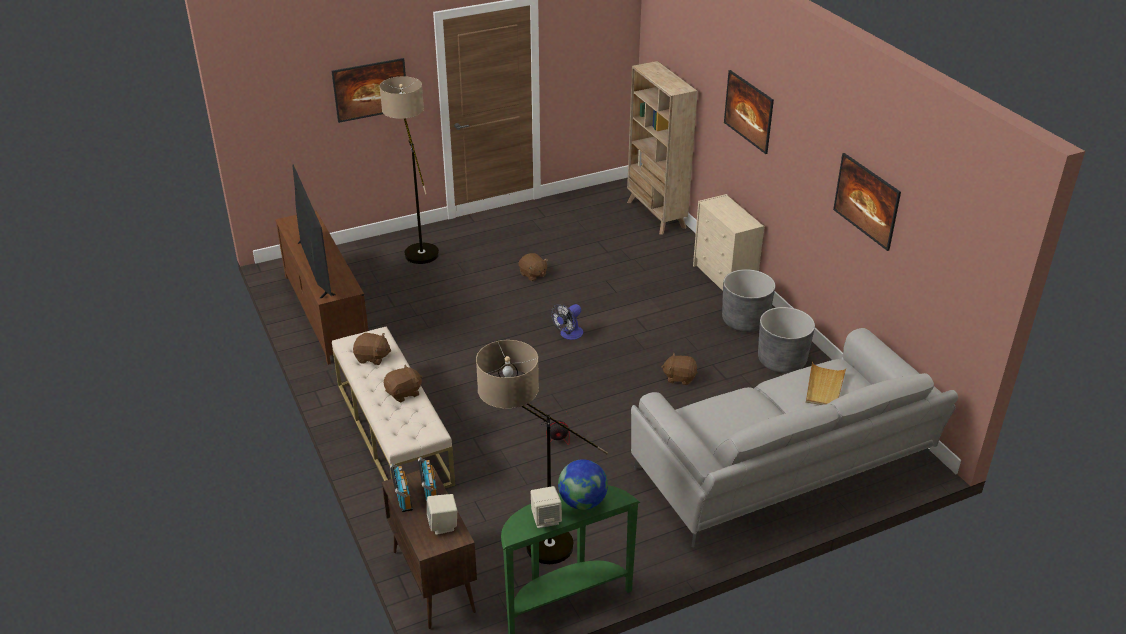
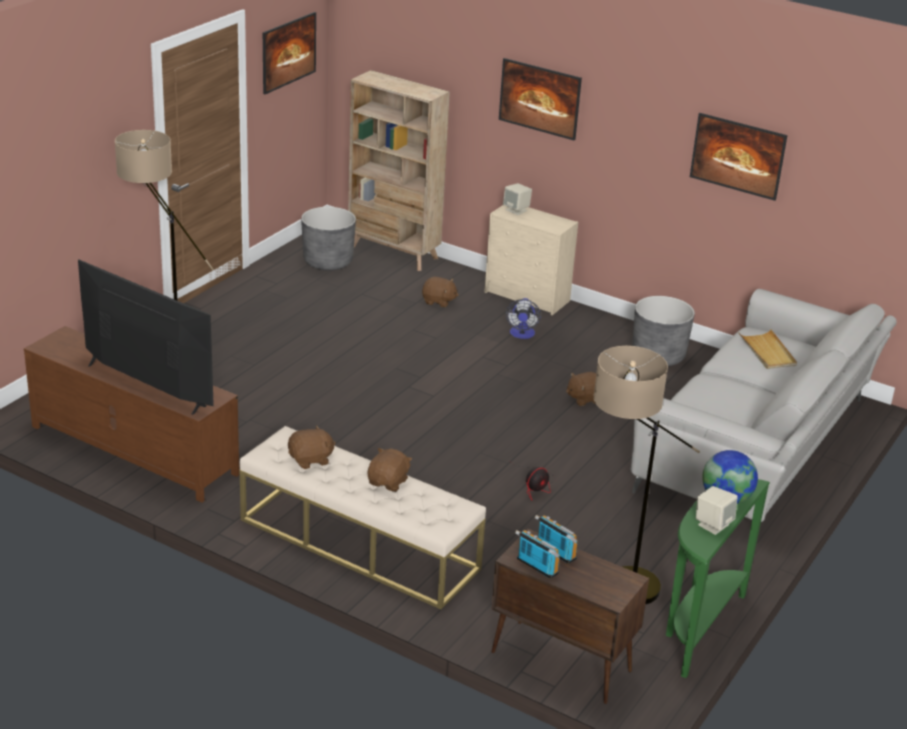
camera: 35 degrees left, 5 degrees down
picture [331,58,406,123] -> picture moved to [263,12,316,94]
beige speaker [427,494,457,535] -> beige speaker moved to [503,183,532,215]
brown plush toy [519,253,548,281] -> brown plush toy moved to [422,277,459,308]
fan [551,304,583,340] -> fan moved to [506,298,541,339]
grey planter [722,269,775,332] -> grey planter moved to [301,207,356,271]

